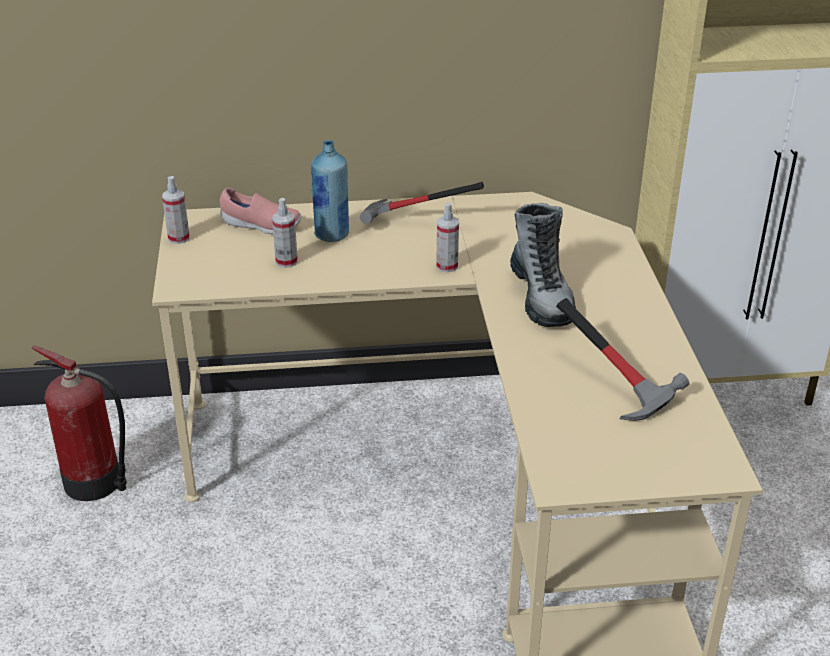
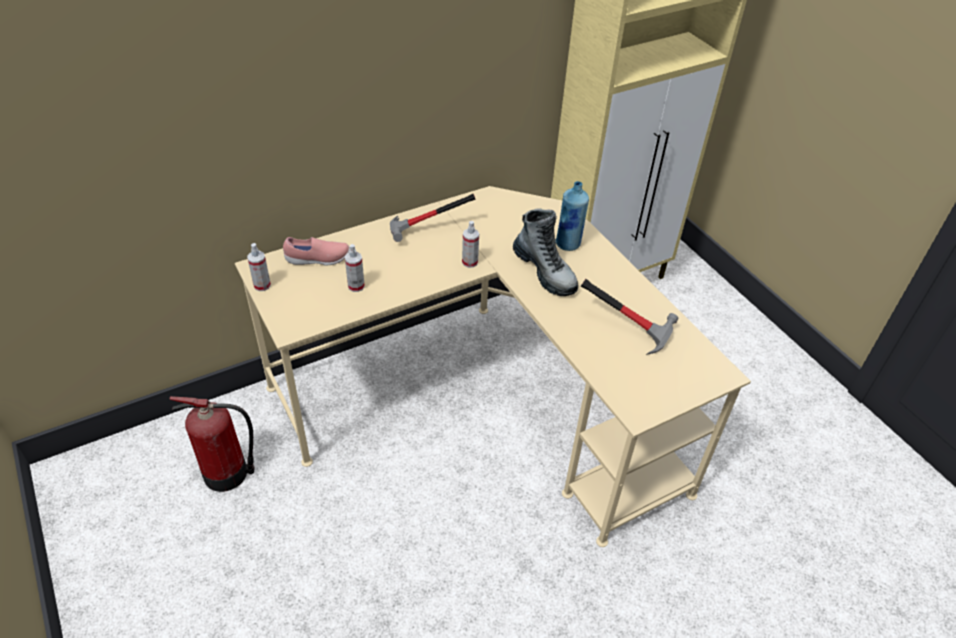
camera: 25 degrees left, 10 degrees up
blue bottle [311,140,349,242] -> blue bottle moved to [556,181,589,251]

